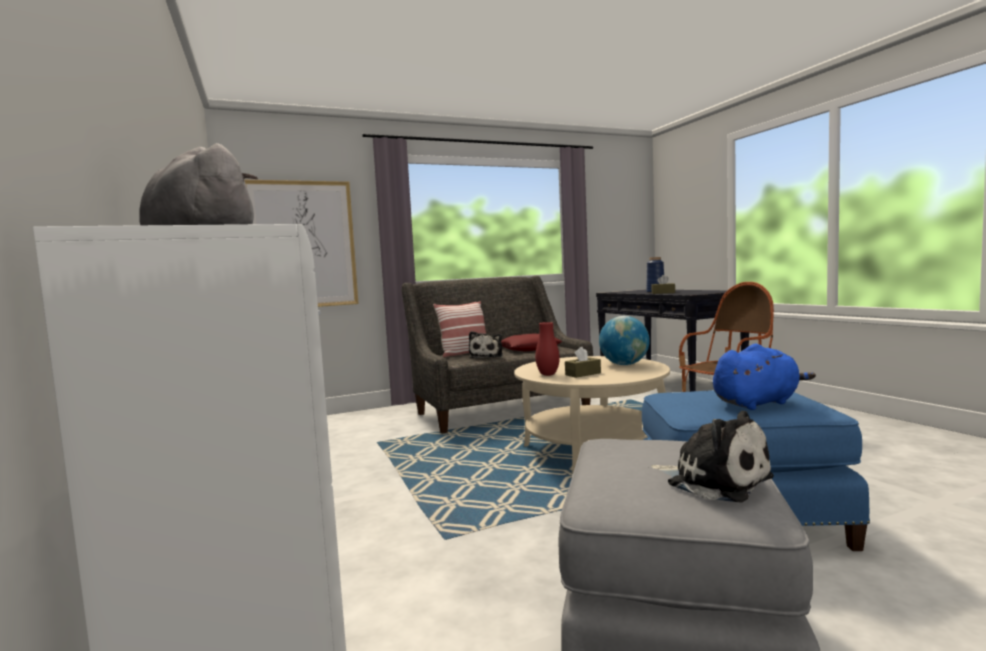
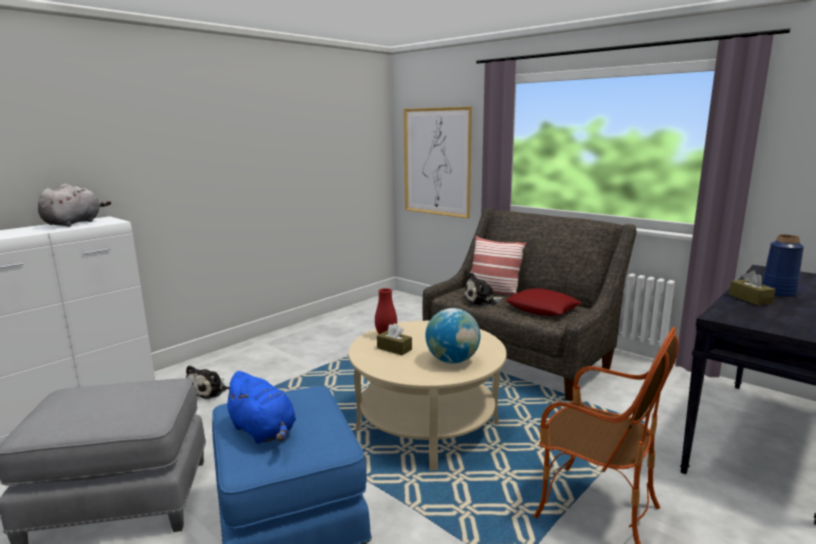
camera: 65 degrees right, 10 degrees up
plush toy [651,411,774,503] -> plush toy moved to [186,365,227,399]

